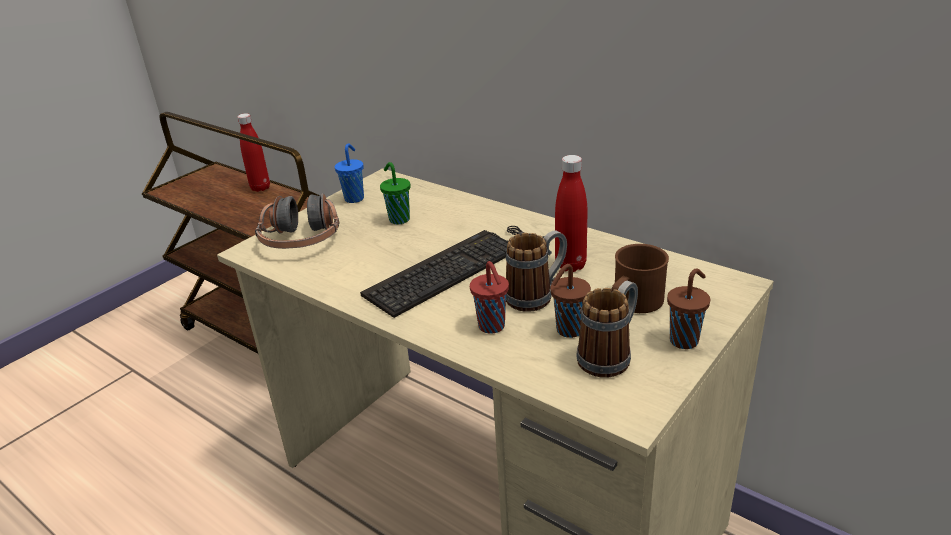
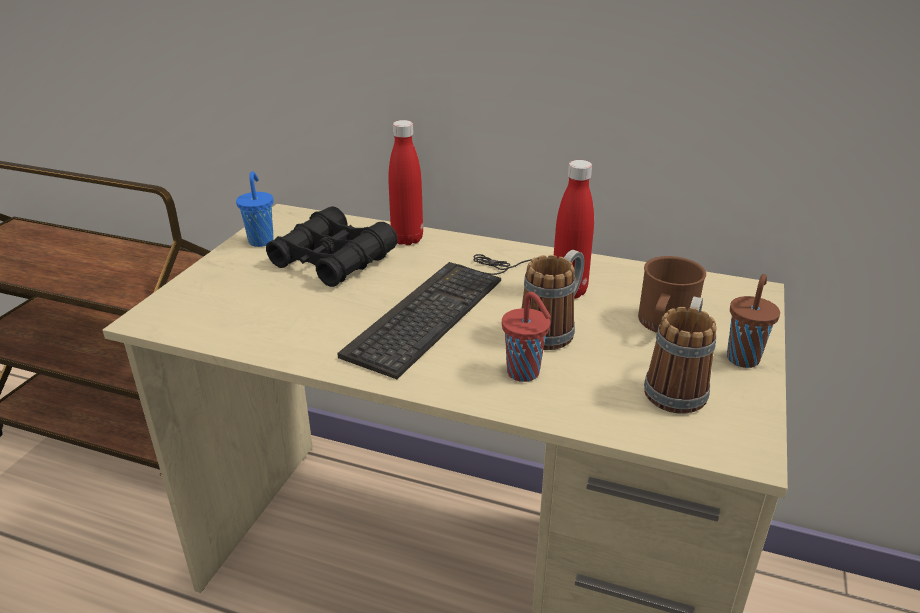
camera: 20 degrees left, 0 degrees up
red bottle [237,113,270,192] -> red bottle moved to [388,120,423,245]
headphones [255,193,340,249] -> none
green cup [380,162,411,225] -> black binoculars [266,206,398,287]
brown cup [550,264,591,338] -> none

